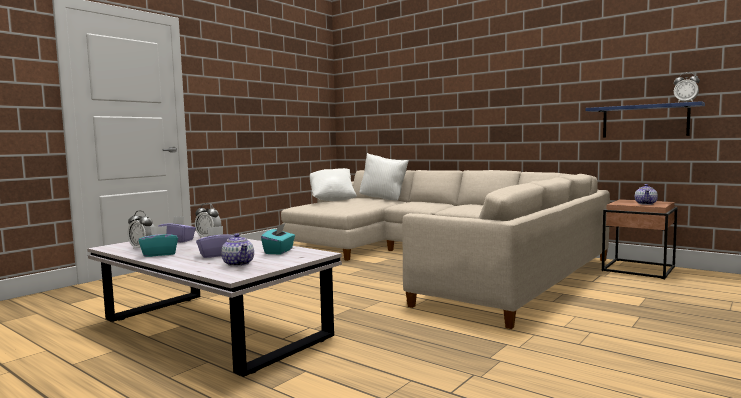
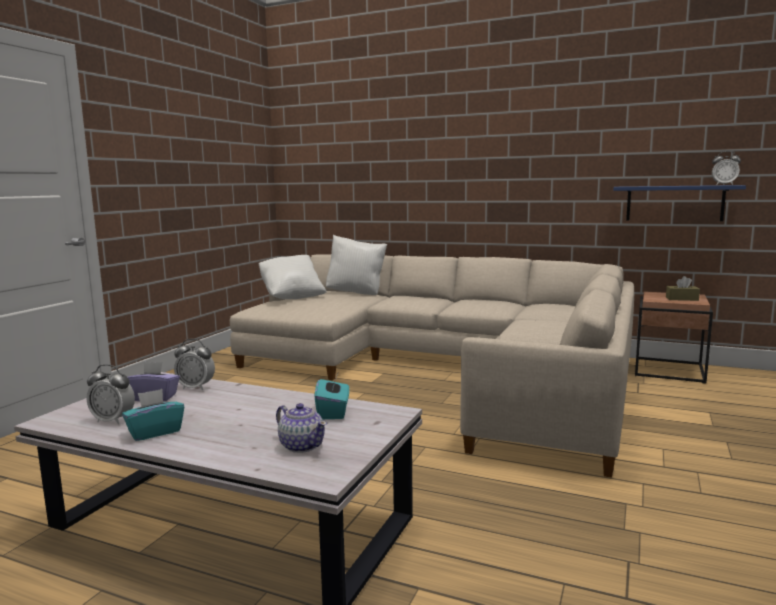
camera: 15 degrees left, 5 degrees up
purple tissue box [196,226,235,258] -> none
teapot [635,184,658,205] -> brown tissue box [666,276,700,301]

